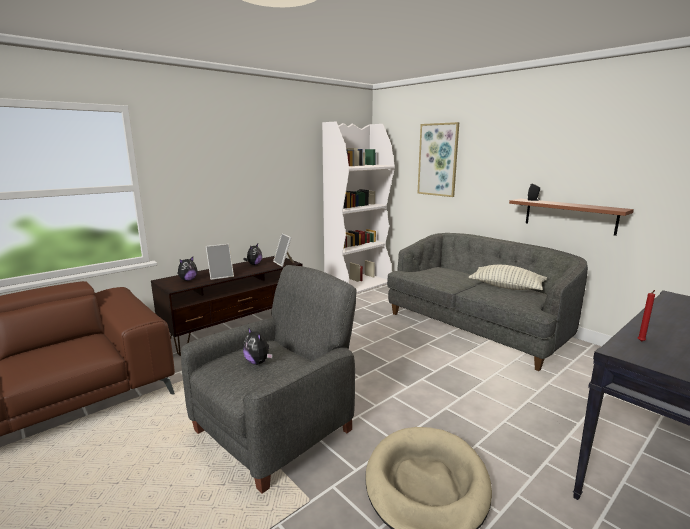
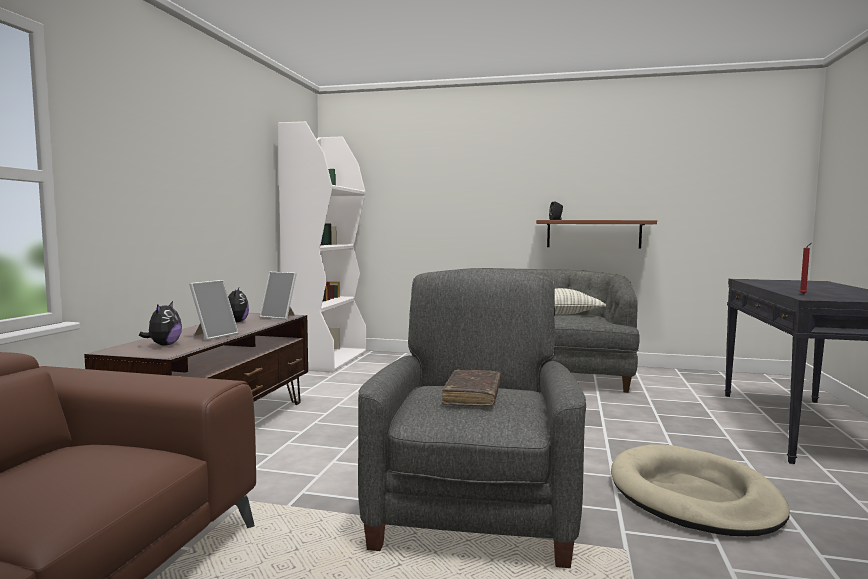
camera: 35 degrees left, 10 degrees down
plush toy [243,327,273,365] -> brown book [442,370,501,406]
picture [418,122,459,197] -> none

